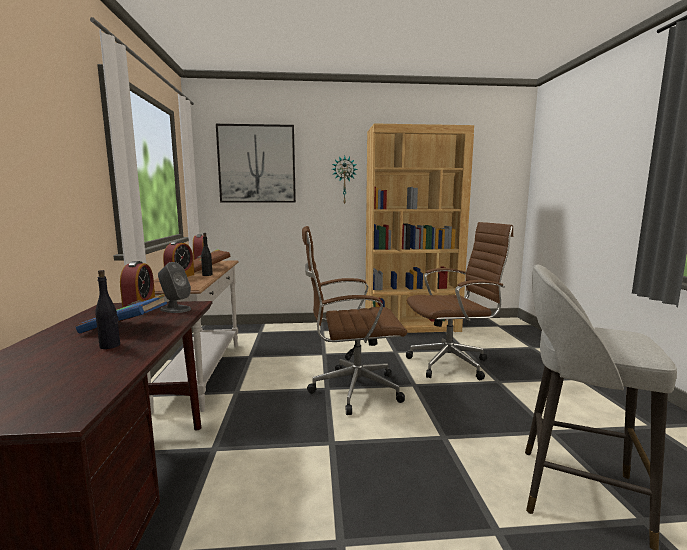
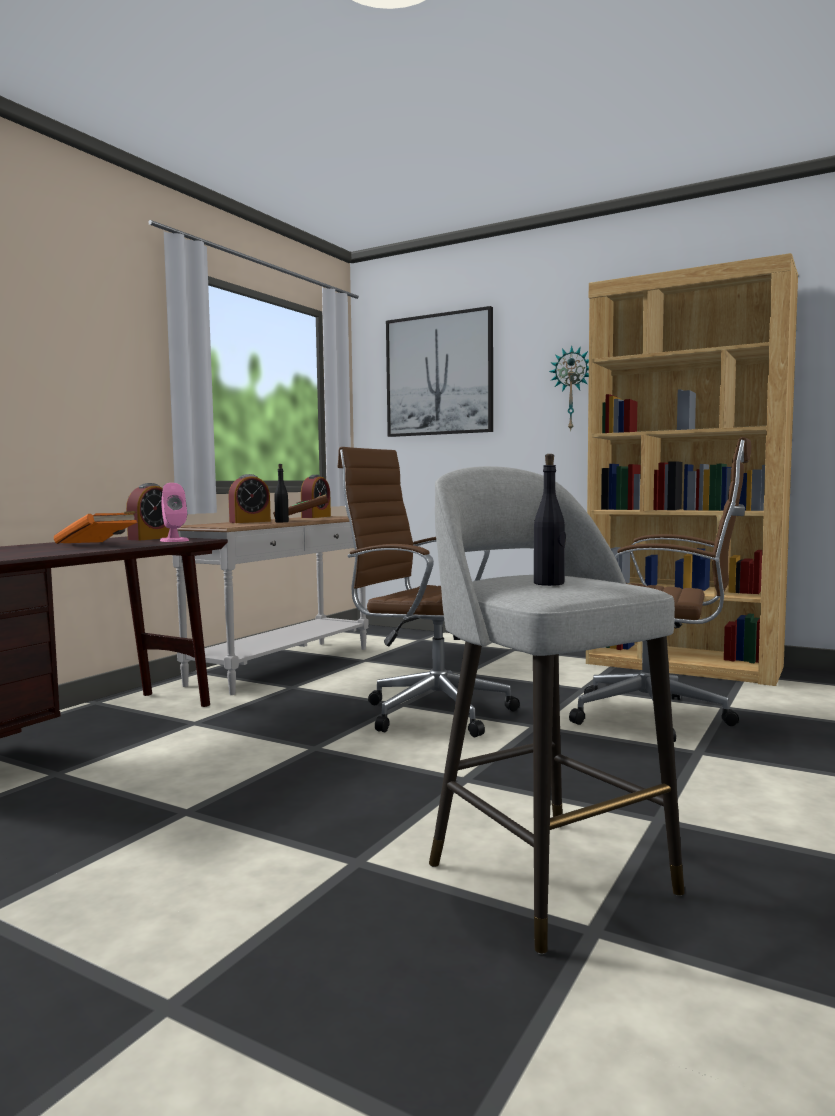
camera: 35 degrees right, 5 degrees down
blue book [76,294,167,334] -> orange book [54,511,137,544]
black bottle [95,270,120,349] -> black bottle moved to [534,454,566,586]
grey speaker [158,262,191,313] -> pink speaker [160,483,189,542]

